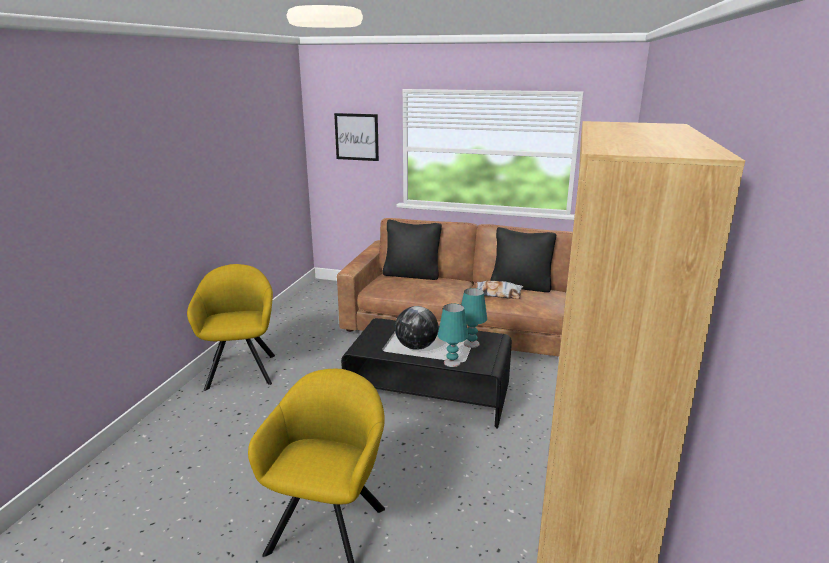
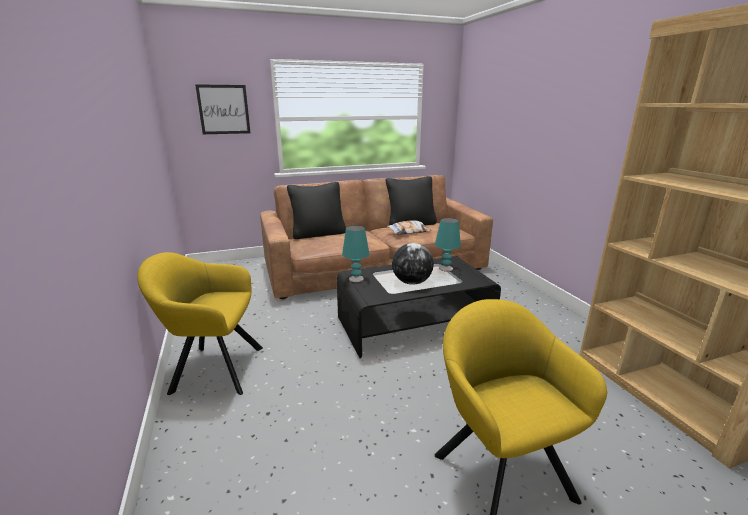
camera: 35 degrees left, 0 degrees up
yellow armchair [187,264,275,391] -> yellow armchair turned 45 degrees counterclockwise [137,252,263,395]
turquoise table lamp [438,304,468,367] -> turquoise table lamp moved to [342,225,370,282]

